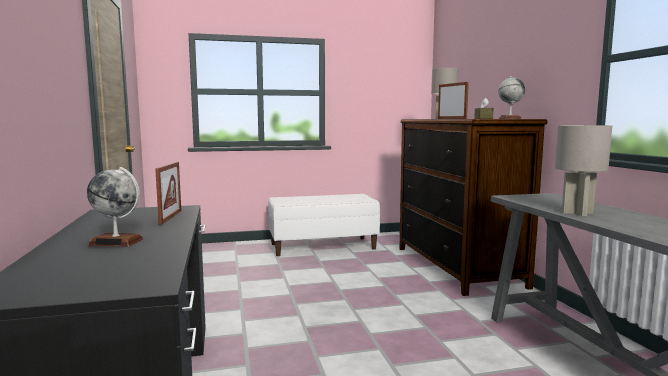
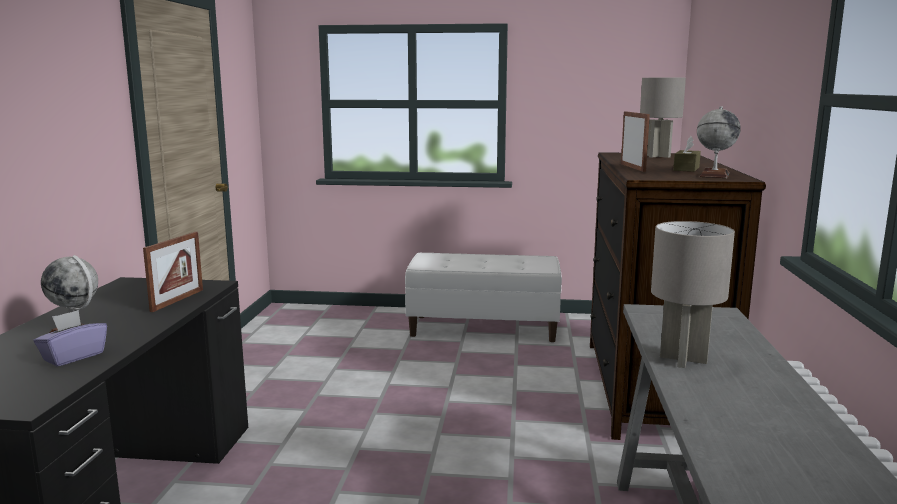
camera: 20 degrees right, 5 degrees up
none -> purple tissue box [34,310,107,367]

